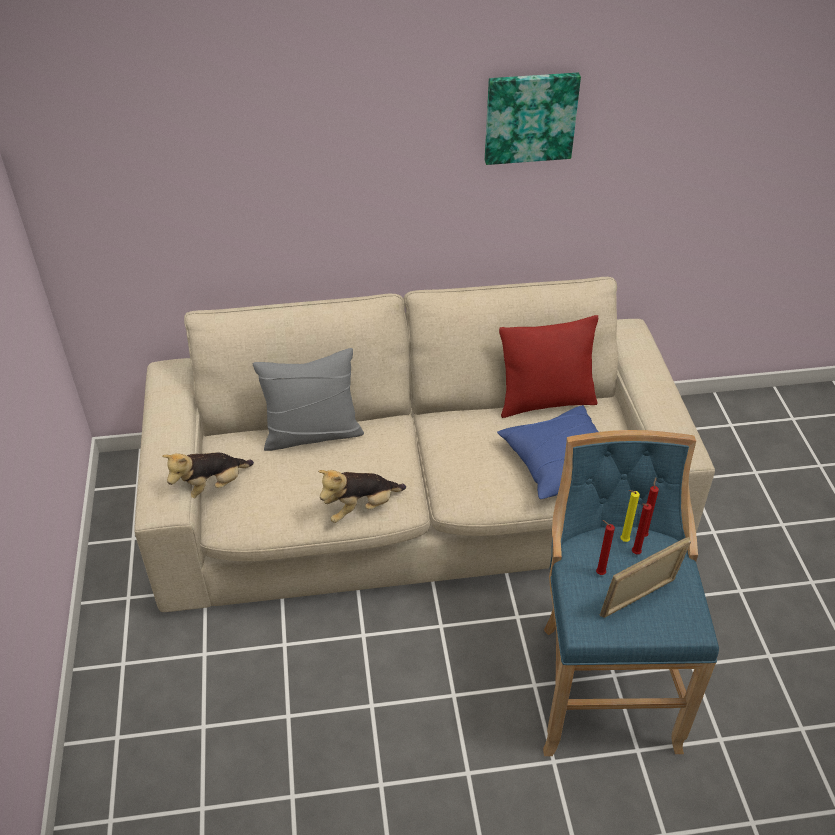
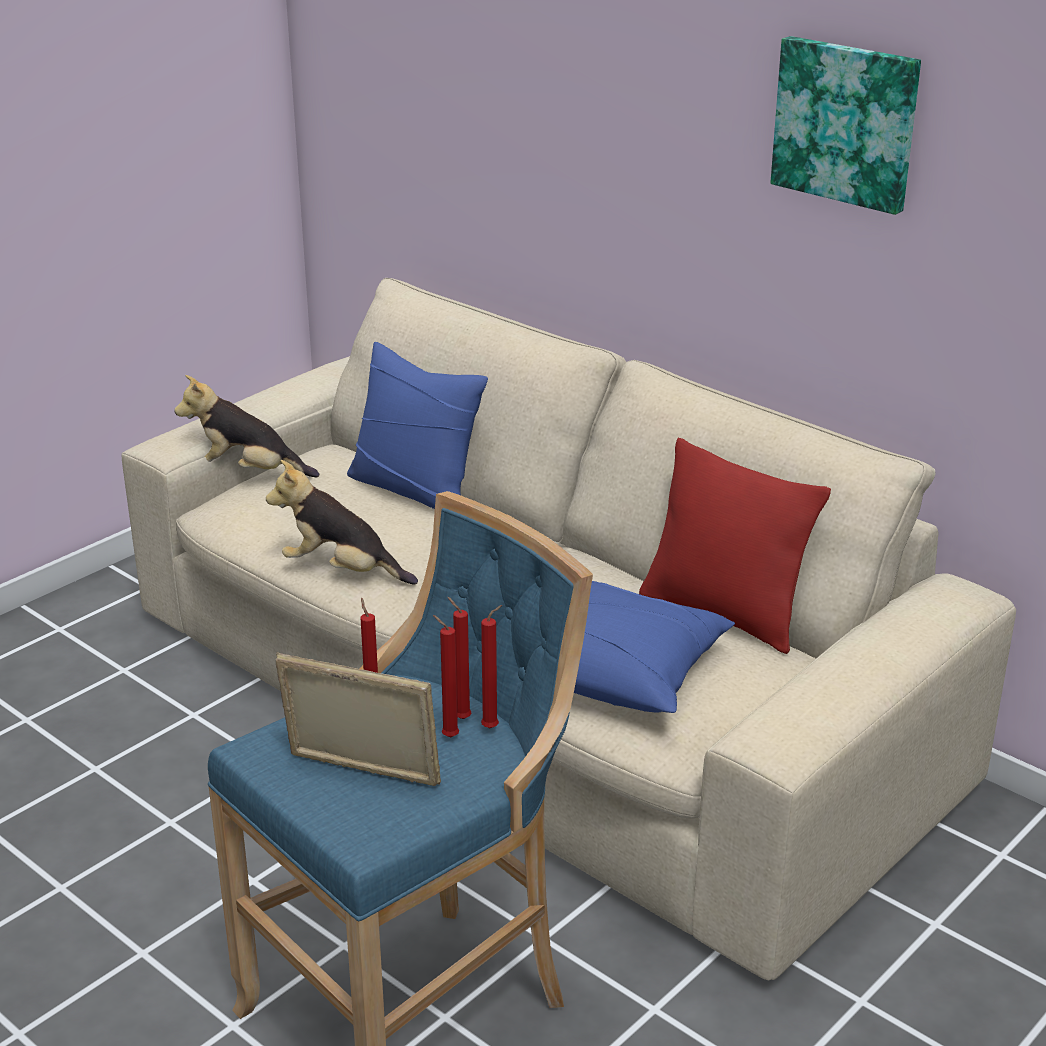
camera: 50 degrees right, 15 degrees down
grey pillow [253,348,364,451] -> blue pillow [347,342,488,509]
yellow candle [620,490,640,542] -> red candle [447,597,472,719]

